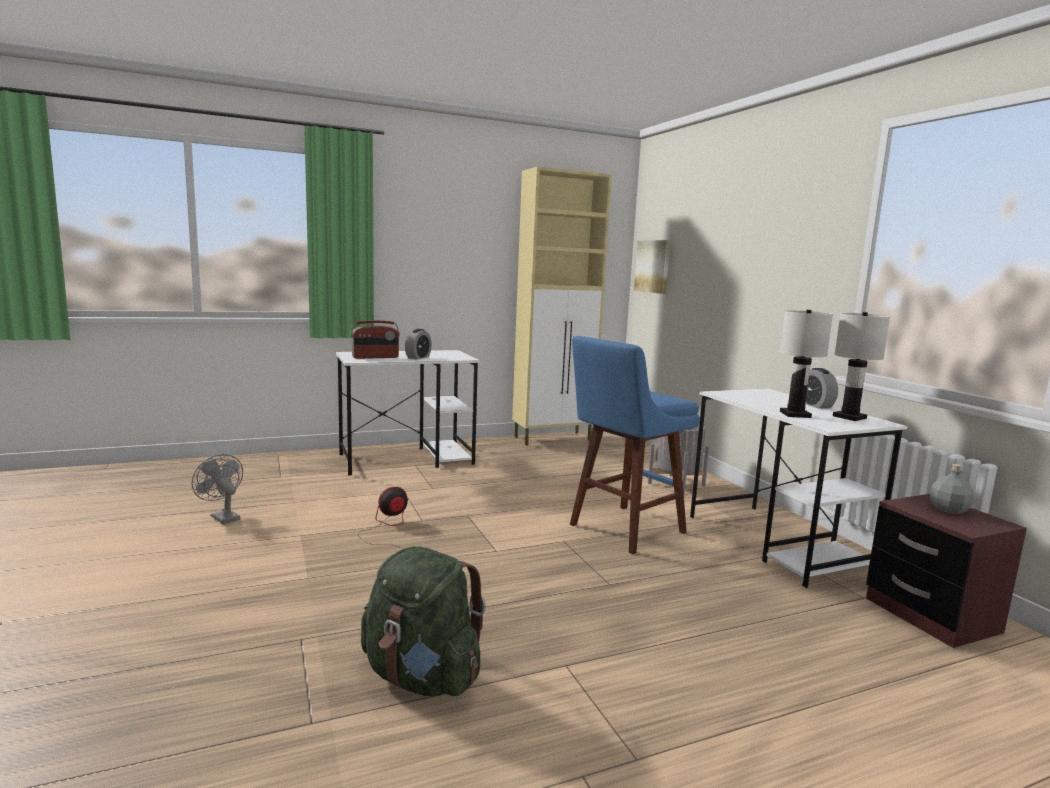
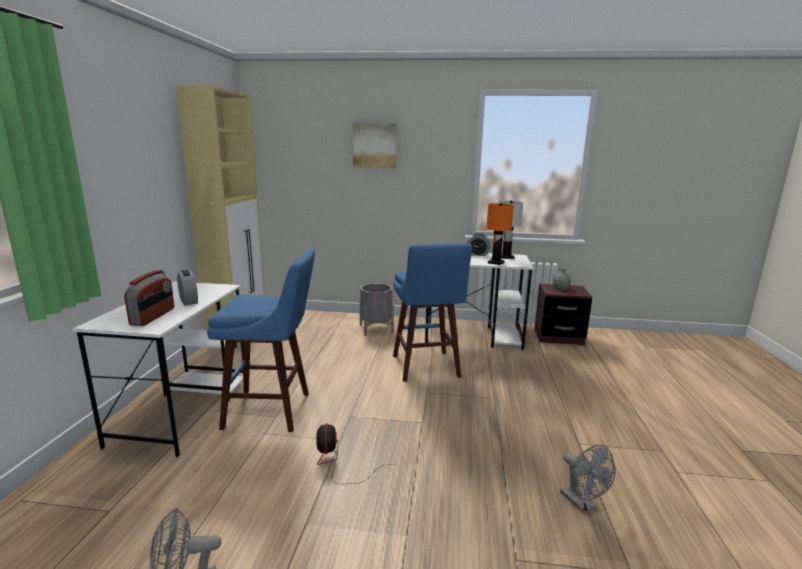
camera: 60 degrees left, 5 degrees up
green backpack [361,546,486,696] -> grey fan [560,445,615,514]
picture [634,240,670,294] -> picture moved to [353,122,396,168]
white table lamp [780,310,833,418] -> orange table lamp [486,203,514,265]
none -> blue stool [207,248,315,432]

